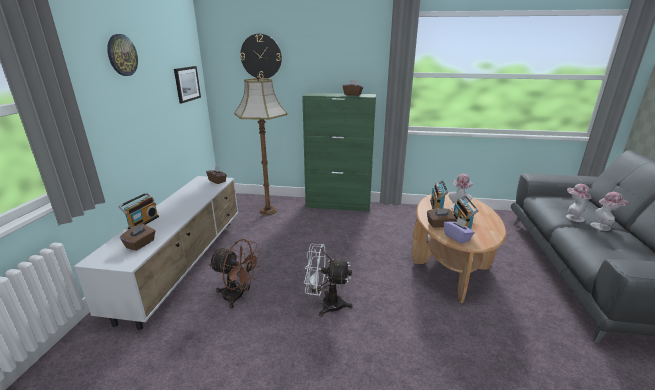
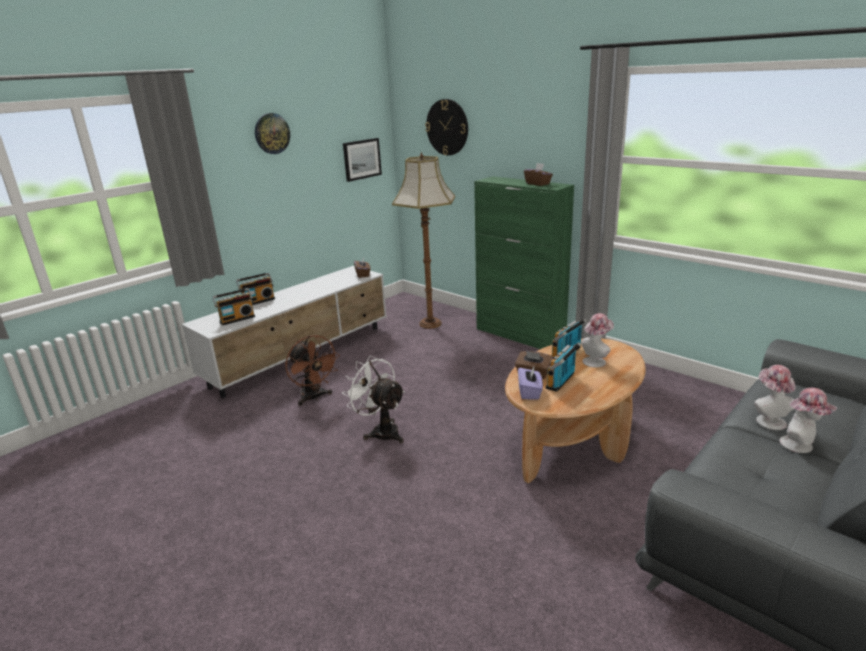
camera: 35 degrees right, 0 degrees up
brown tissue box [120,224,155,251] -> radio [212,288,255,325]

